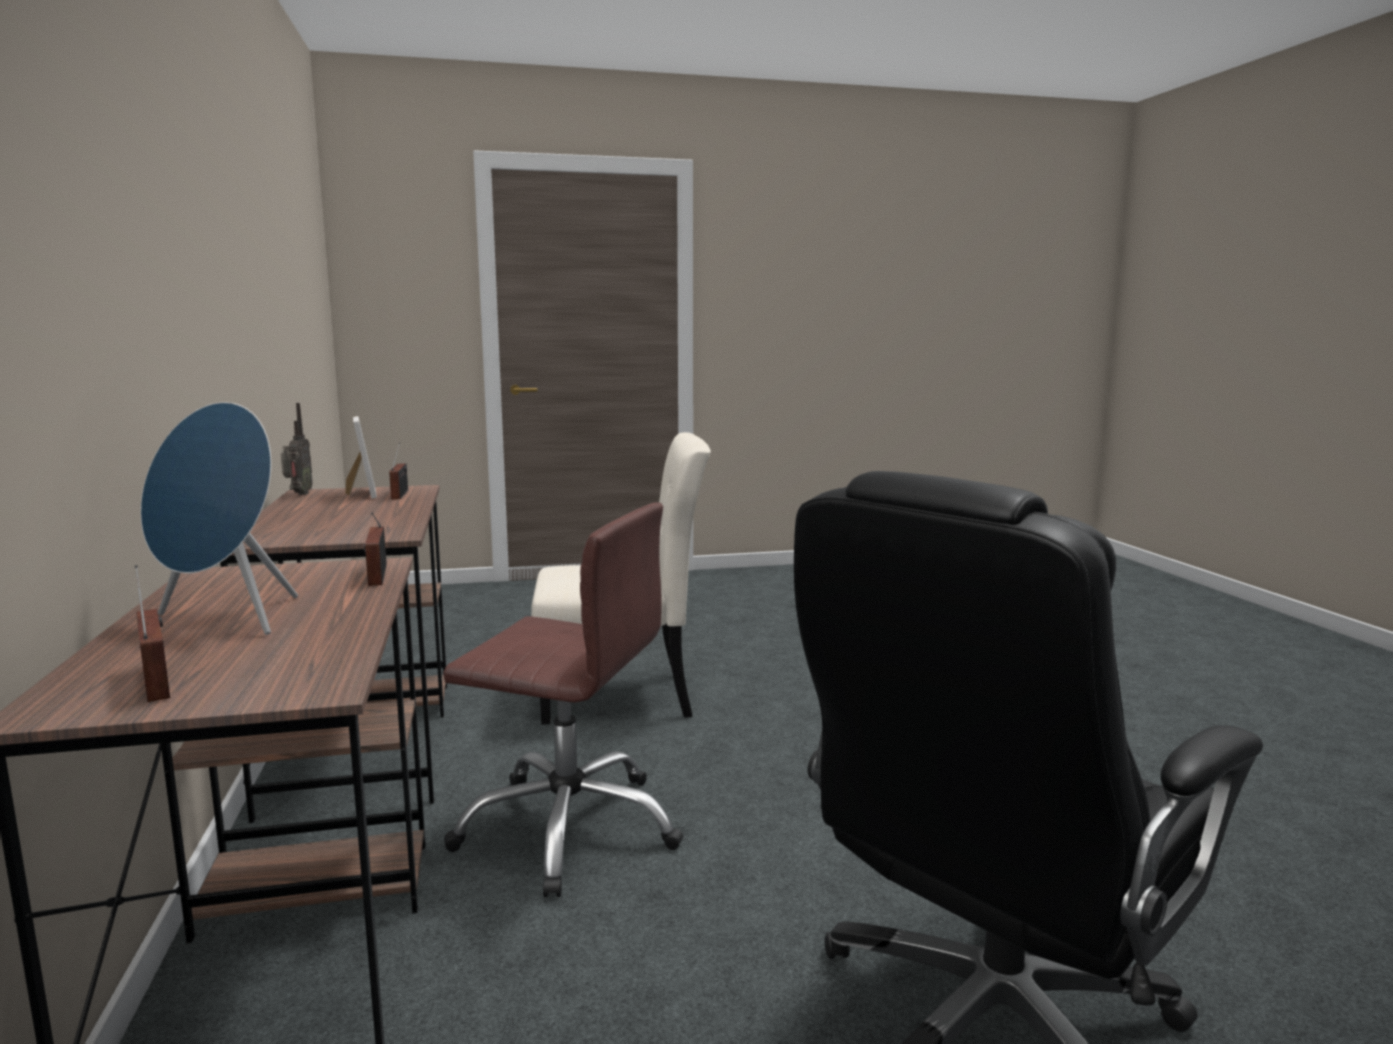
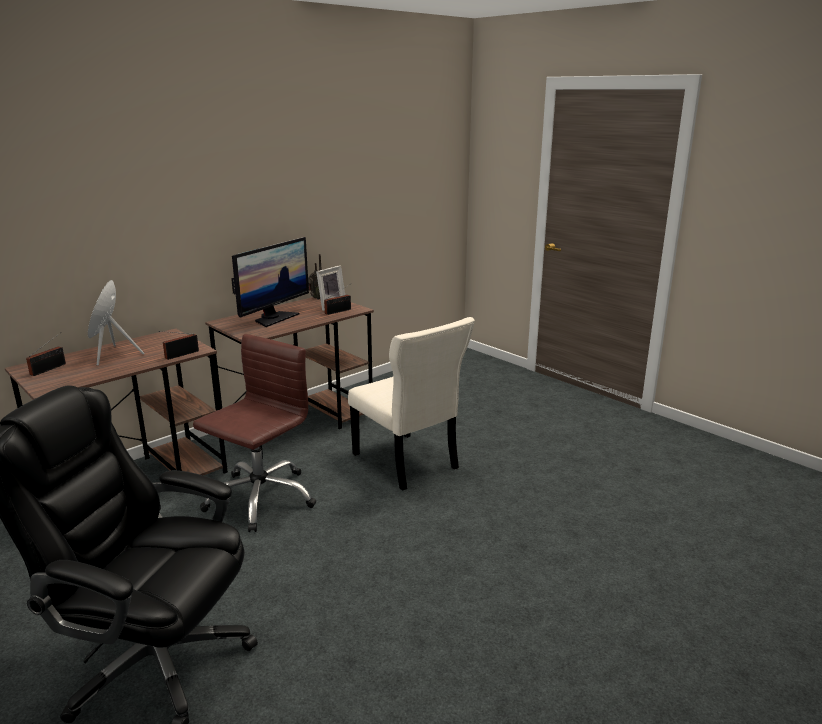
camera: 60 degrees right, 10 degrees up
brown office chair [443,502,683,897] -> brown office chair turned 135 degrees counterclockwise [193,334,316,532]
none -> monitor [231,237,309,327]

